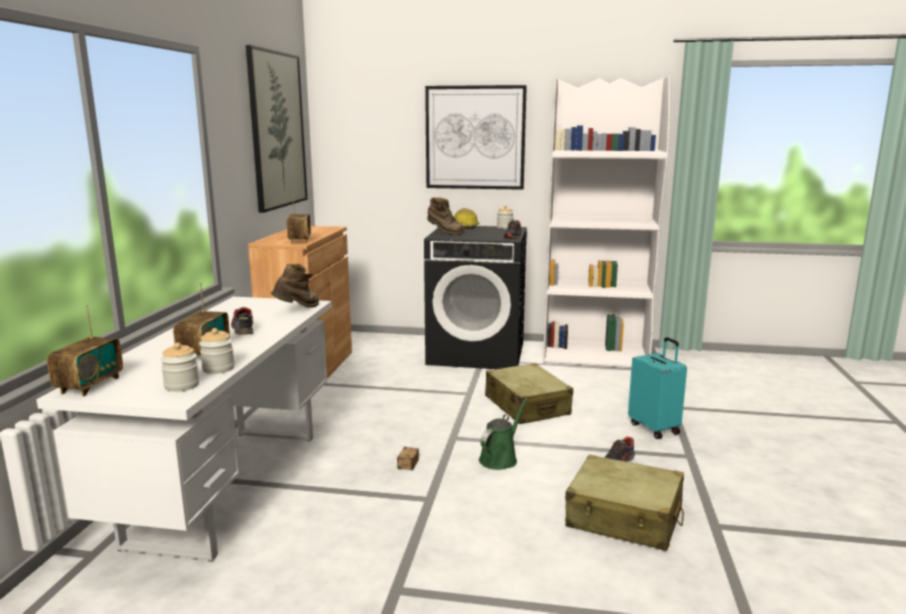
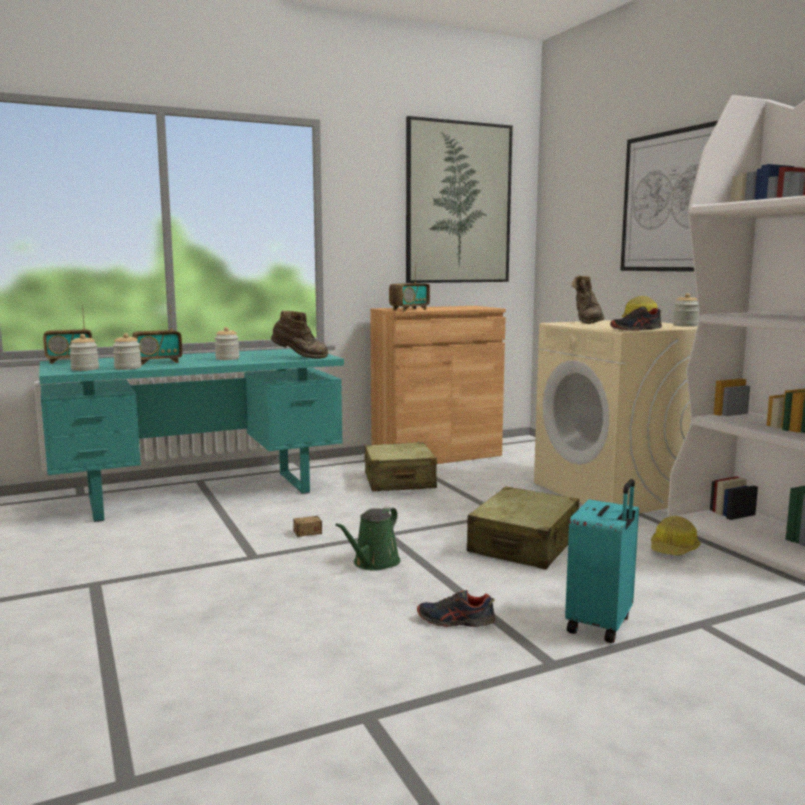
camera: 55 degrees right, 5 degrees down
white desk [36,297,332,562] -> turquoise desk [39,349,344,522]
shoe [231,307,253,335] -> jar [215,327,239,360]
black washing machine [424,226,527,369] -> beige washing machine [534,320,697,513]
green watering can [479,398,528,470] -> green watering can turned 120 degrees clockwise [335,507,401,571]
beige suitcase [565,455,684,551] -> beige suitcase moved to [363,442,437,491]
none -> hard hat [651,516,700,556]

